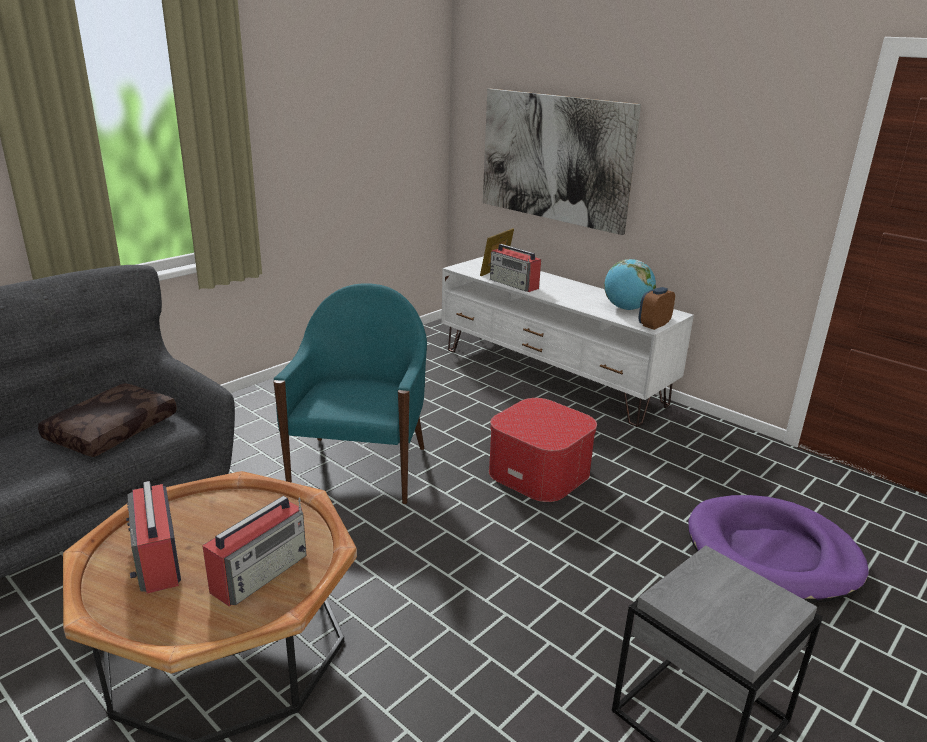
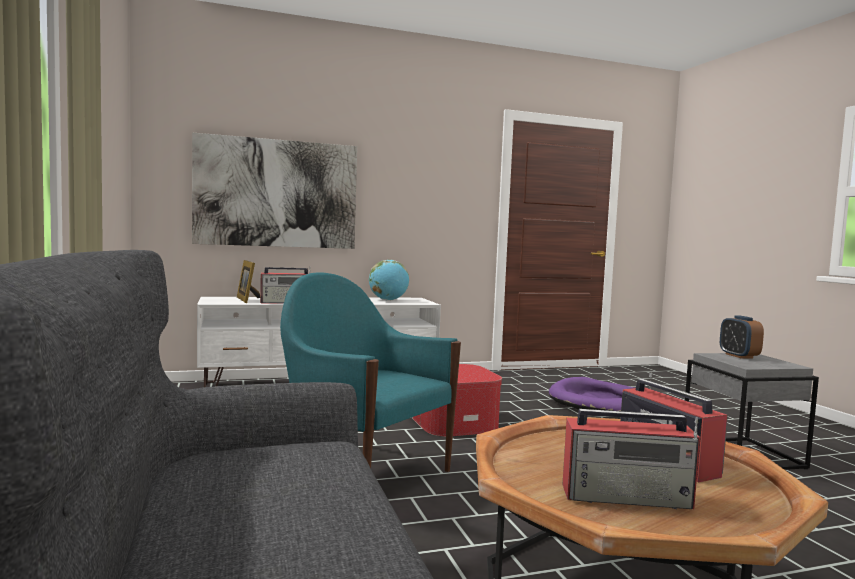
camera: 60 degrees left, 20 degrees down
brown pillow [38,383,177,457] -> none
alarm clock [639,287,675,330] -> alarm clock moved to [720,315,764,359]

